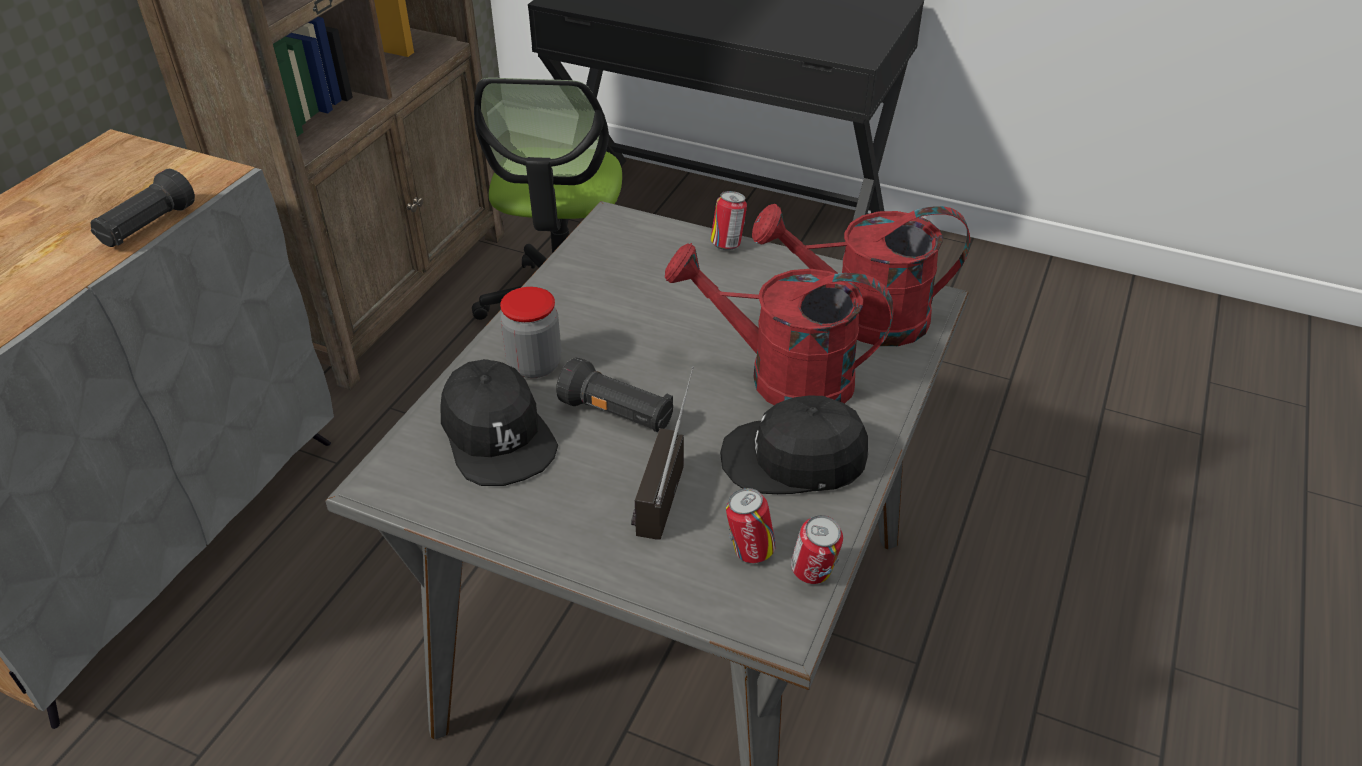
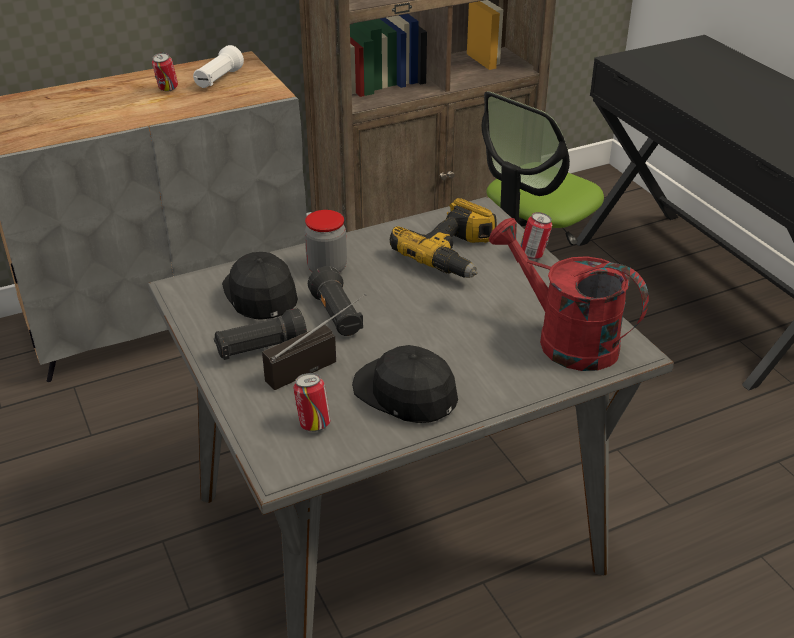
camera: 40 degrees right, 5 degrees down
black flashlight [90,169,195,247] -> black flashlight moved to [214,308,307,360]
black cap [440,359,558,486] -> black cap turned 150 degrees clockwise [222,252,298,320]
red watering can [665,243,894,405] -> none
can [791,515,843,584] -> can moved to [152,53,178,92]
none -> white flashlight [193,45,244,88]
none -> power drill [390,198,497,278]

